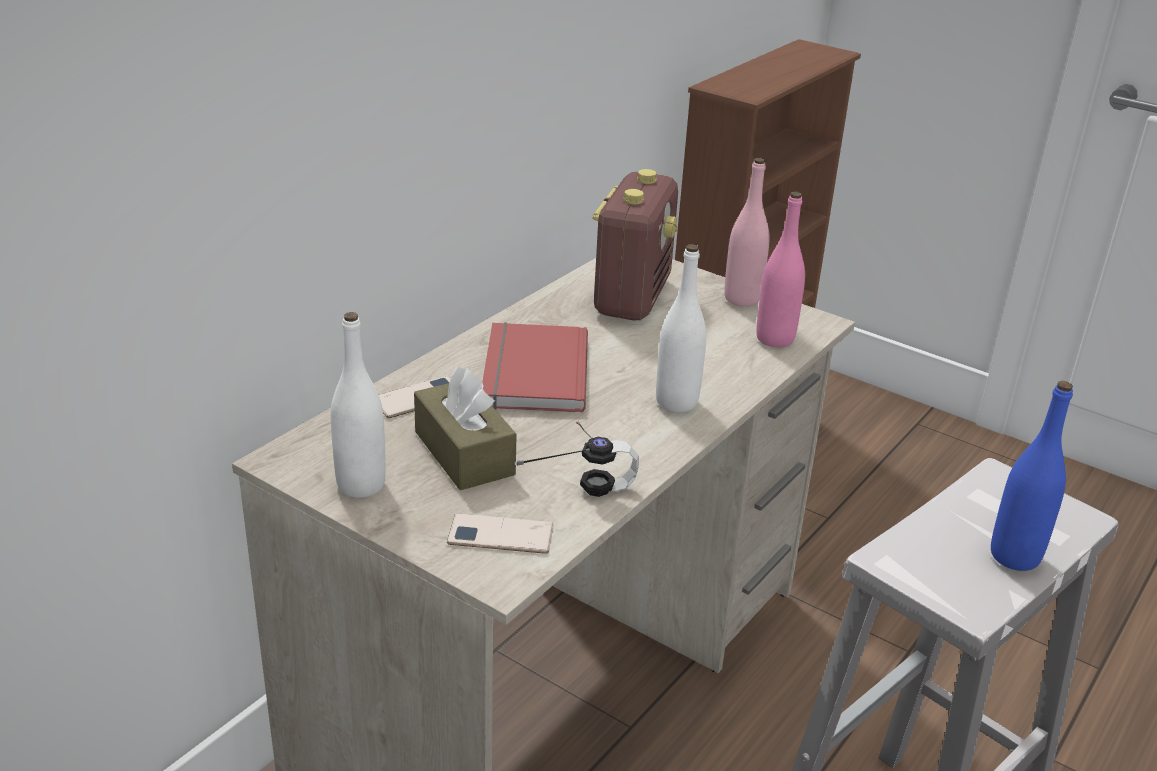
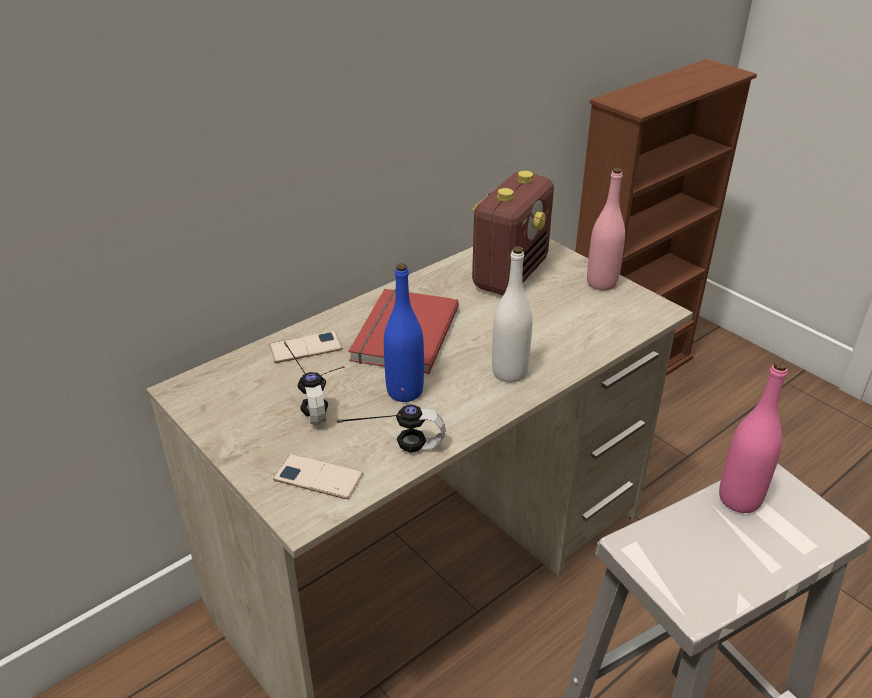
camera: 15 degrees right, 5 degrees up
white bottle [330,312,386,498] -> none
brown tissue box [414,367,517,490] -> headphones [284,341,345,425]
pink bottle [756,192,805,347] -> pink bottle moved to [719,361,787,513]
blue bottle [991,381,1073,571] -> blue bottle moved to [384,263,424,402]

